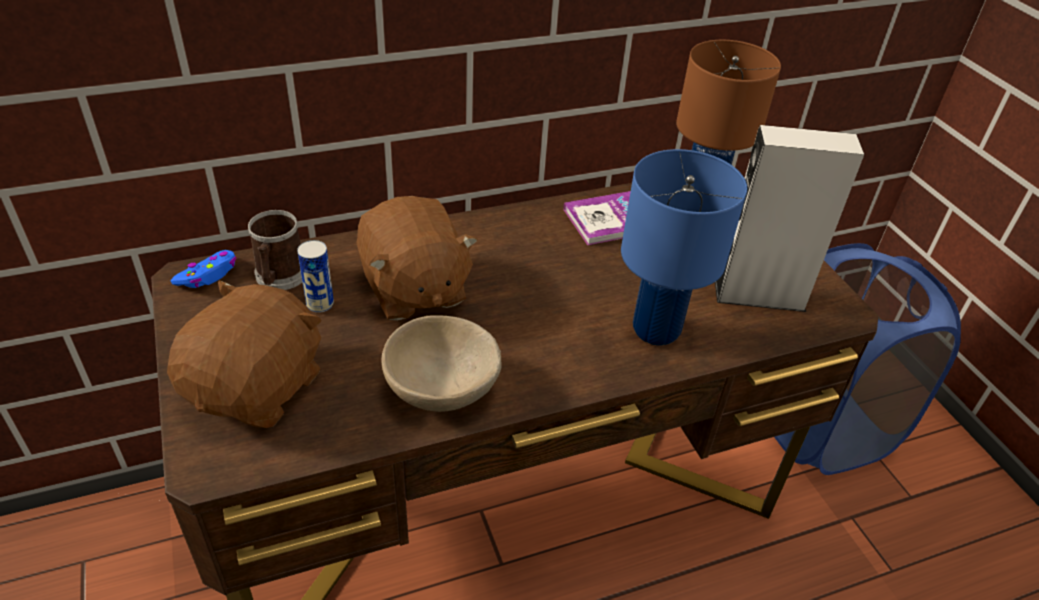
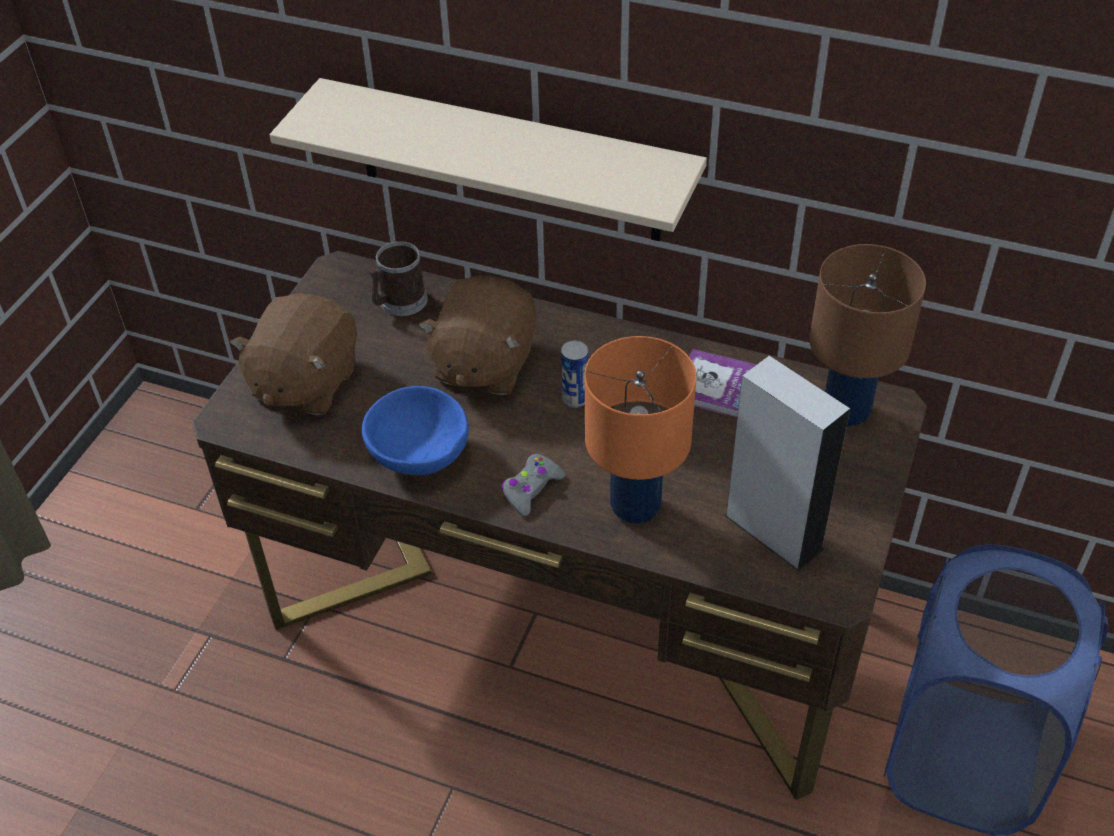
camera: 45 degrees right, 5 degrees up
brown plush toy [167,280,322,428] -> brown plush toy turned 135 degrees clockwise [230,293,357,415]
blue game controller [171,250,236,288] -> none
can [297,240,334,313] -> can moved to [561,340,588,408]
beige bowl [381,315,502,412] -> blue bowl [362,386,469,475]
blue table lamp [621,149,747,346] -> orange table lamp [585,336,696,524]
none -> beige shelf [270,78,707,241]
none -> grey game controller [501,454,565,516]

